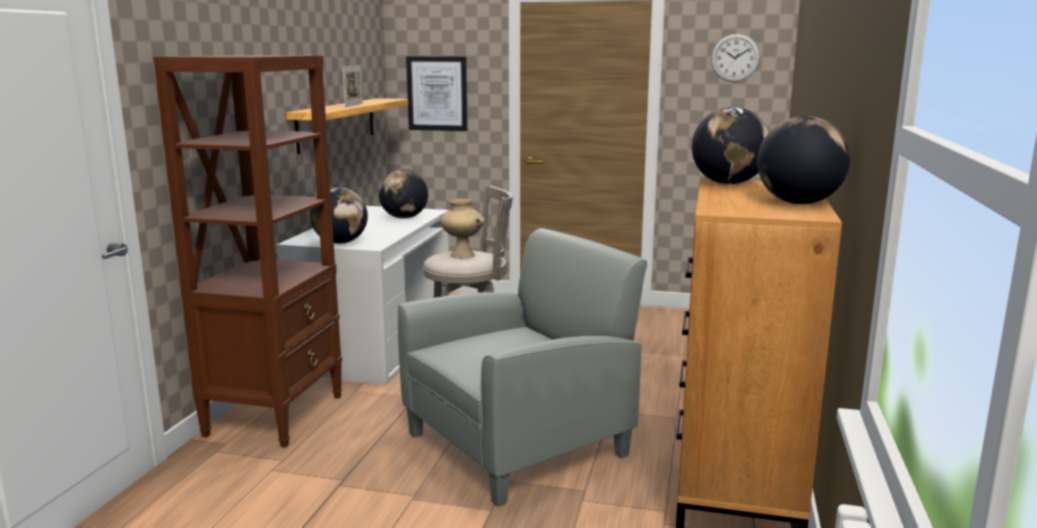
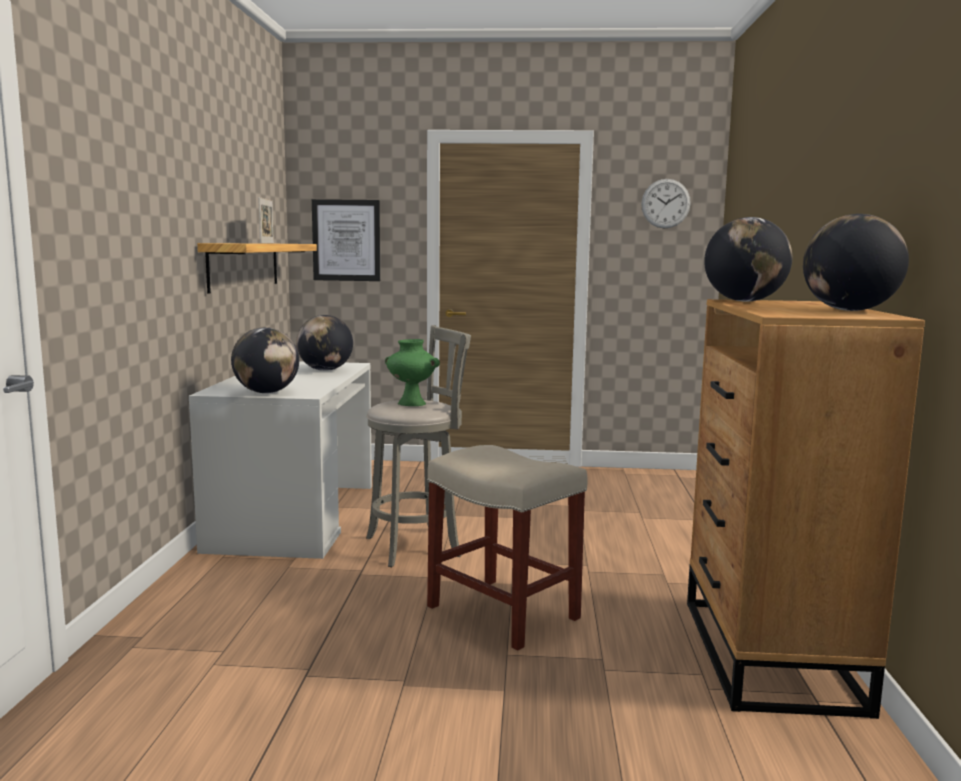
camera: 10 degrees left, 5 degrees down
brown bookcase [153,55,342,448] -> none
grey armchair [398,228,647,507] -> beige stool [427,445,588,651]
beige vase [440,199,485,259] -> green vase [385,339,440,406]

